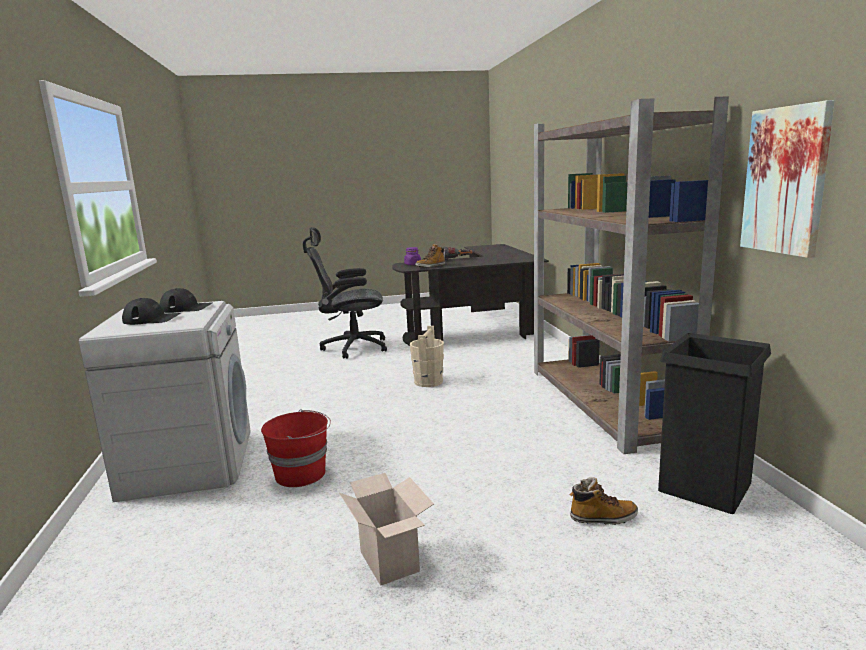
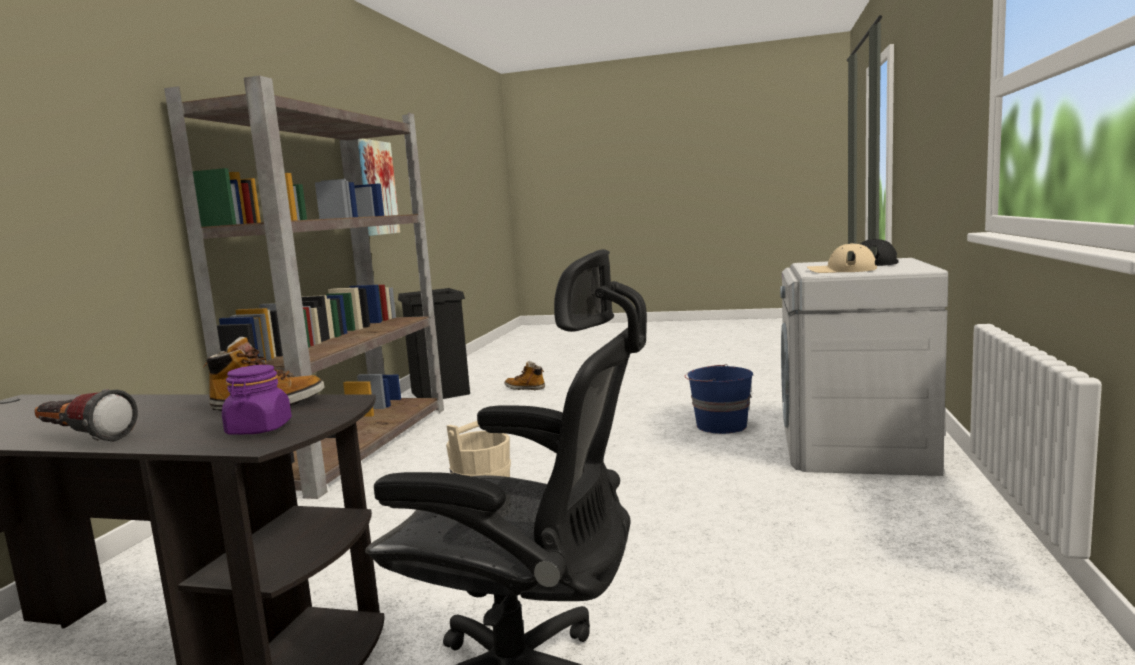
camera: 155 degrees left, 5 degrees down
black cap [159,288,213,313] -> beige cap [807,243,877,273]
red bucket [261,410,331,487] -> blue bucket [685,364,753,434]
cardboard box [339,473,434,586] -> none

